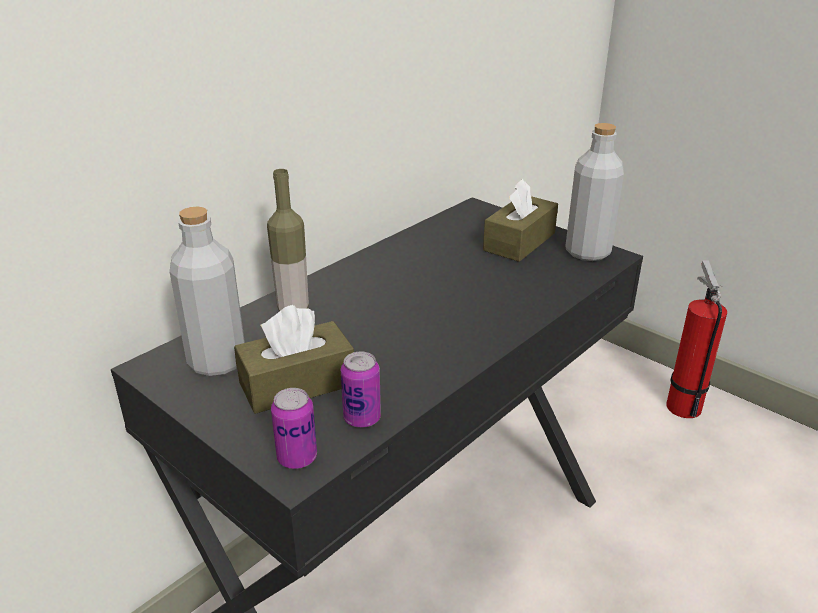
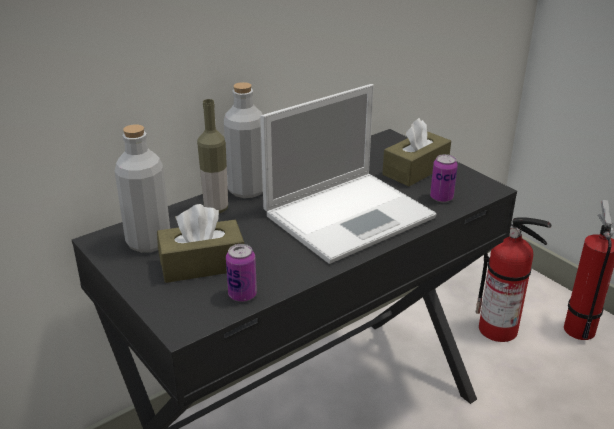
camera: 10 degrees right, 0 degrees up
can [271,388,317,469] -> can moved to [430,154,458,202]
grey bottle [565,123,624,261] -> grey bottle moved to [224,82,263,198]
none -> laptop [260,84,437,264]
none -> fire extinguisher [476,217,552,342]

